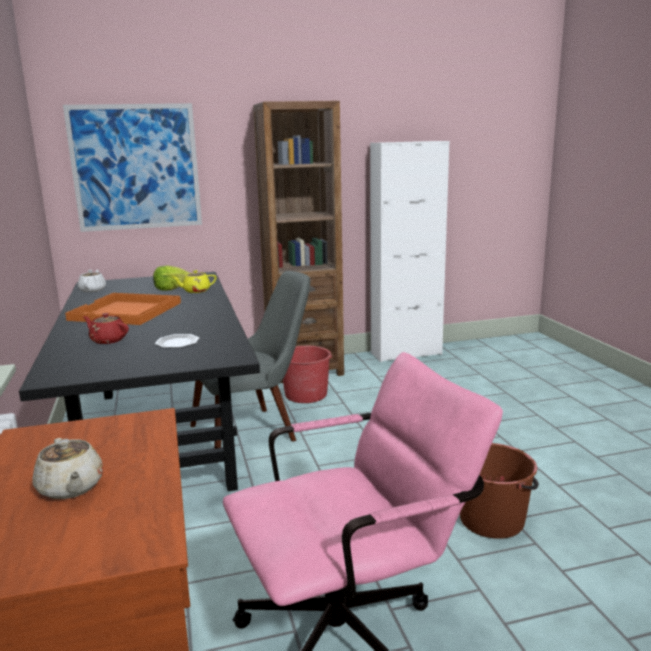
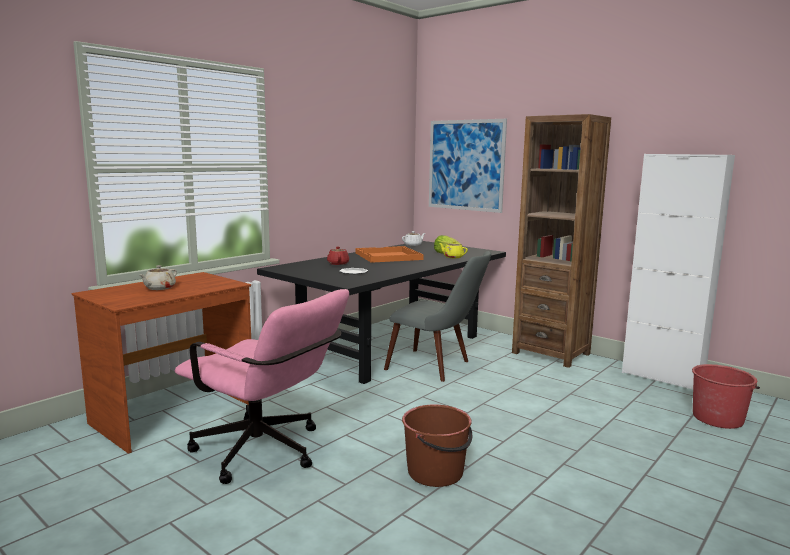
camera: 55 degrees right, 5 degrees down
red bucket [283,346,333,403] -> red bucket moved to [692,364,760,429]

